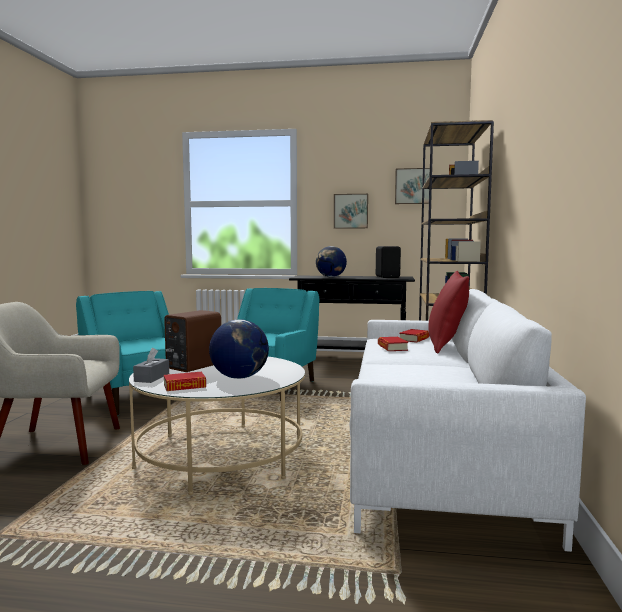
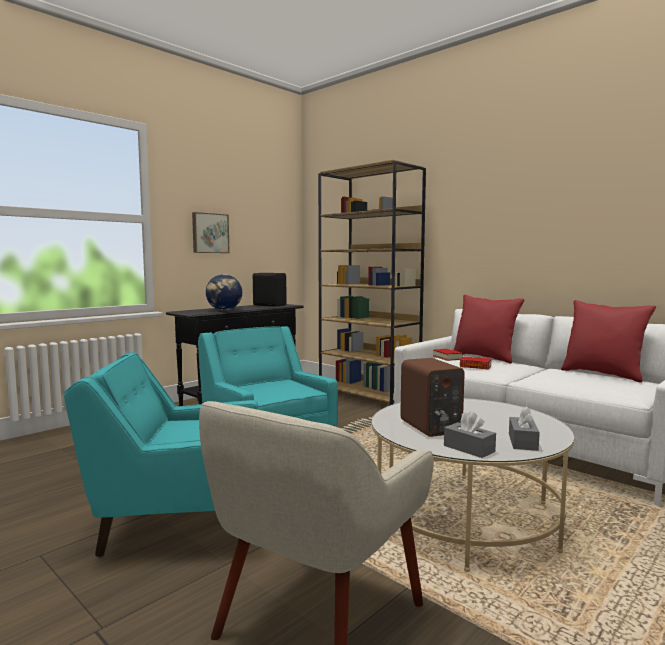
camera: 55 degrees left, 0 degrees up
book [164,372,206,391] -> grey tissue box [509,406,540,451]
globe [209,319,269,379] -> none
picture [395,168,430,204] -> none
none -> red pillow [561,300,656,383]

